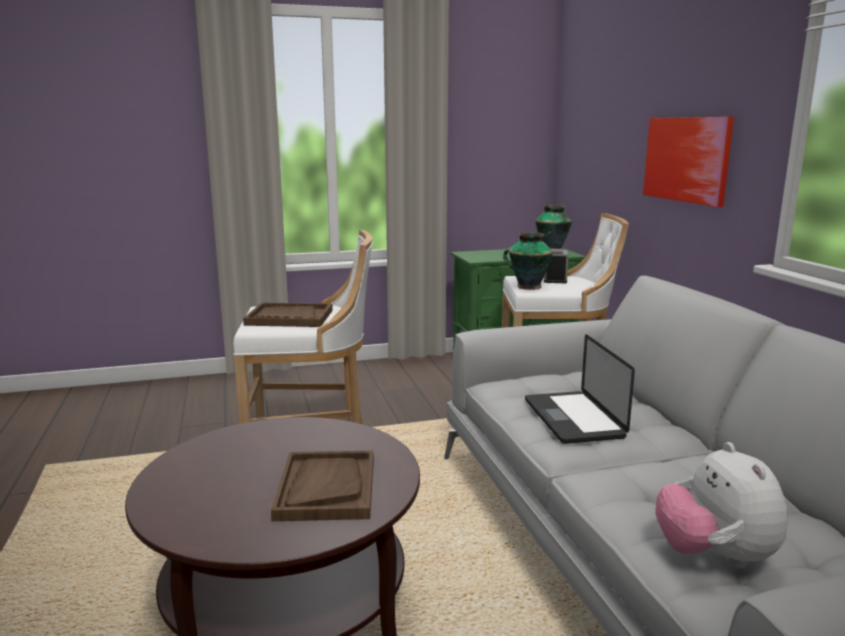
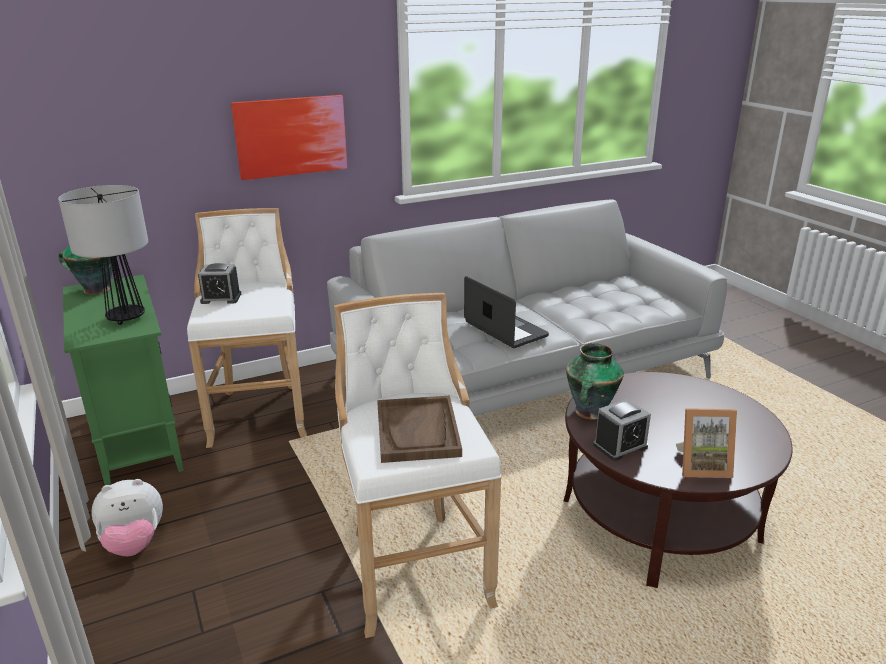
camera: 100 degrees left, 10 degrees up
brown tray [271,451,374,521] -> none
vase [503,232,553,290] -> vase moved to [566,343,624,420]
laptop [525,334,635,444] -> laptop turned 105 degrees counterclockwise [464,276,549,348]
plush toy [655,442,788,568] -> plush toy moved to [91,479,163,556]
none -> table lamp [58,185,148,325]
none -> alarm clock [593,399,651,461]
none -> picture frame [676,408,737,478]

